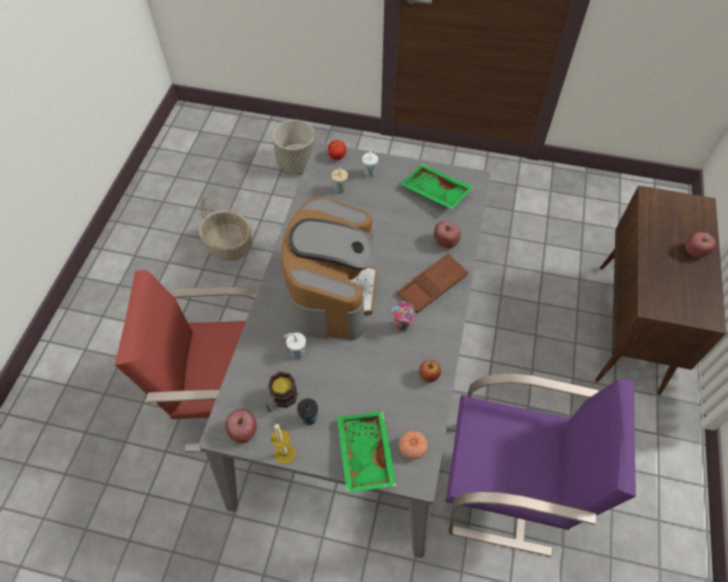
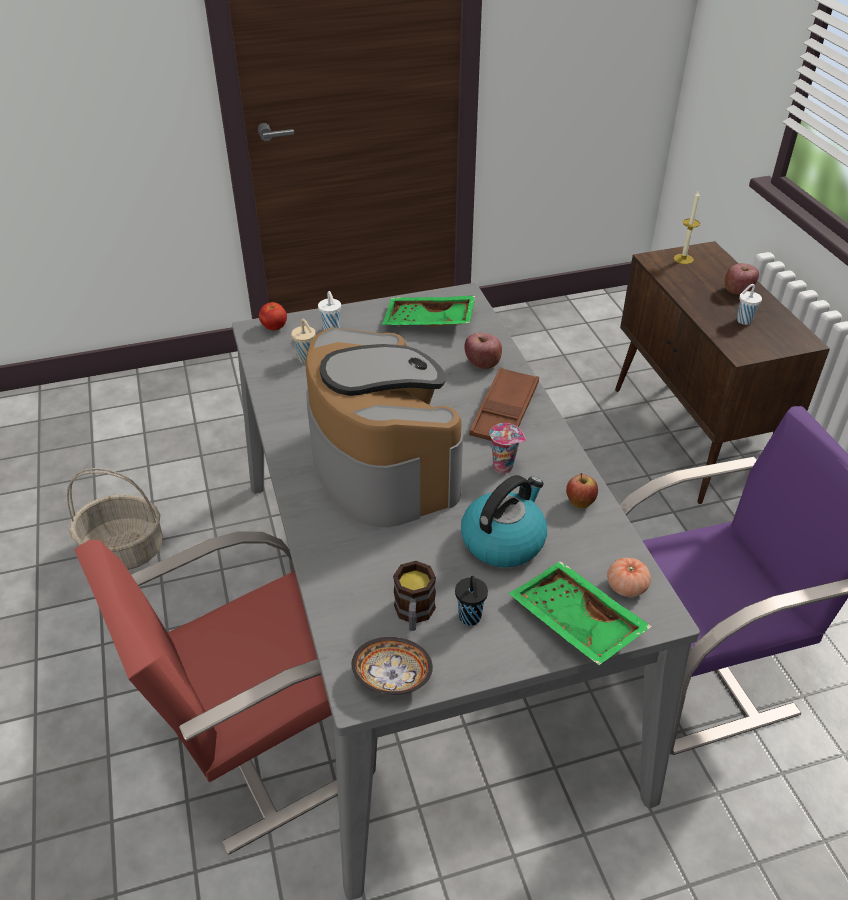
camera: 30 degrees left, 15 degrees down
apple [226,409,257,444] -> bowl [351,637,433,695]
candle [271,424,296,464] -> candle moved to [674,191,700,264]
grey planter [273,120,315,173] -> none
white cup [283,333,306,359] -> white cup moved to [737,284,762,325]
none -> kettle [461,475,547,568]

